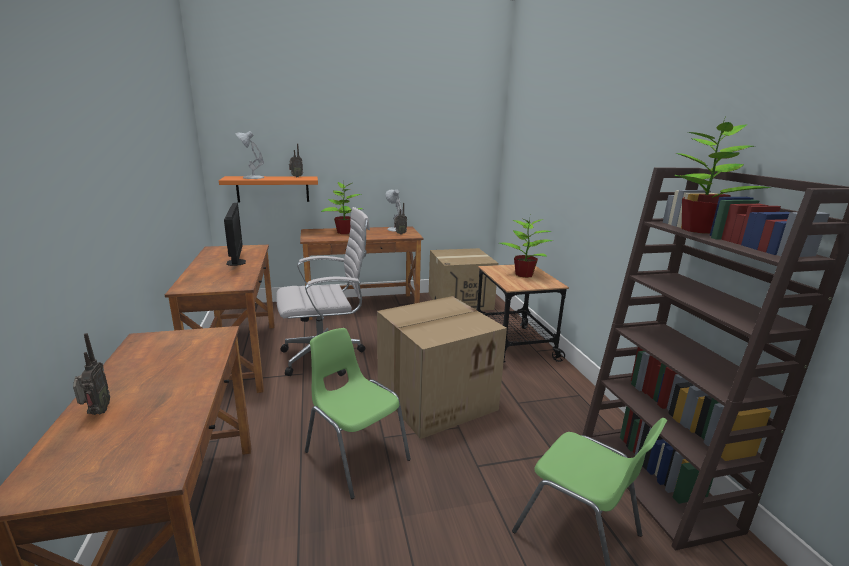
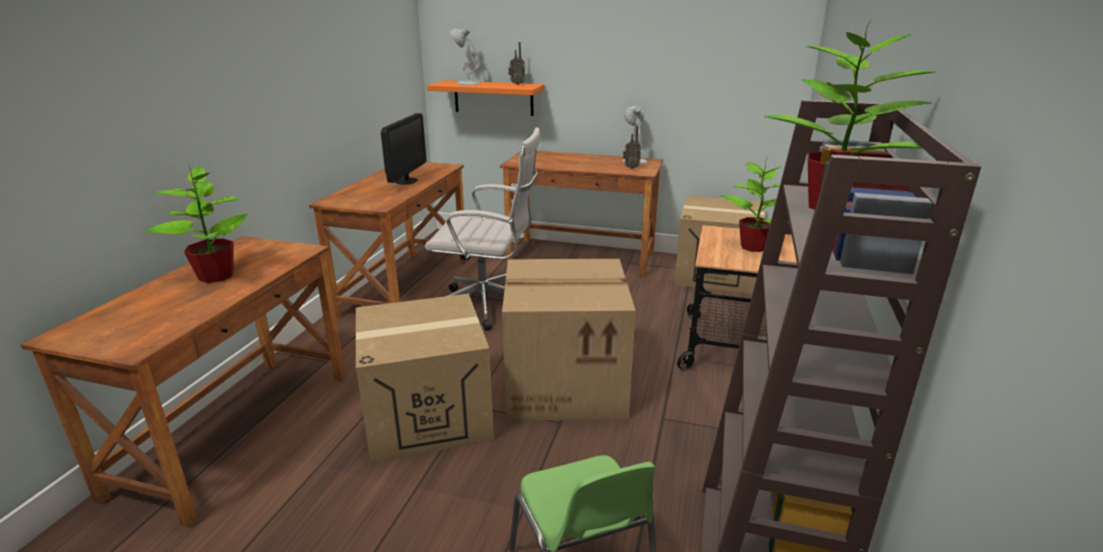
camera: 30 degrees right, 5 degrees up
radio [73,333,110,415] -> none
green chair [305,328,411,499] -> cardboard box [356,294,494,463]
potted plant [321,182,363,234] -> potted plant moved to [145,166,248,283]

